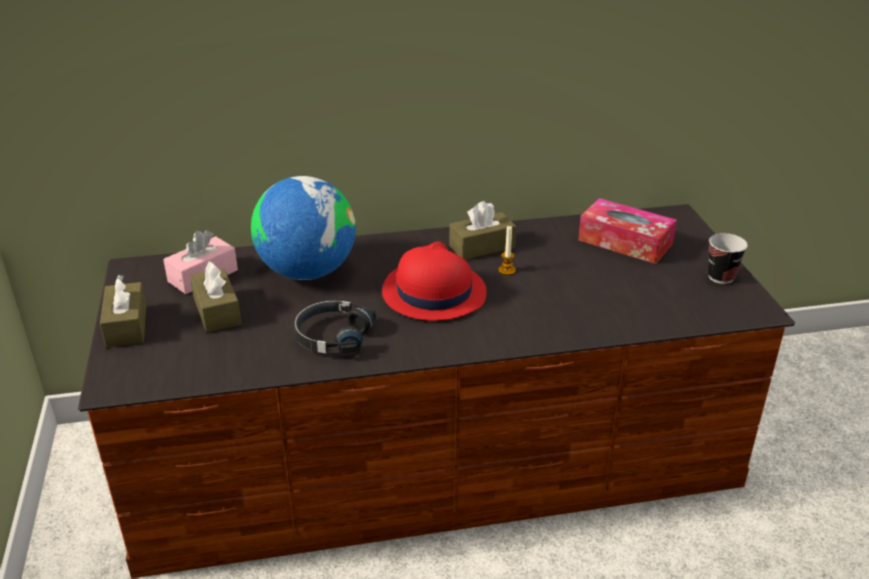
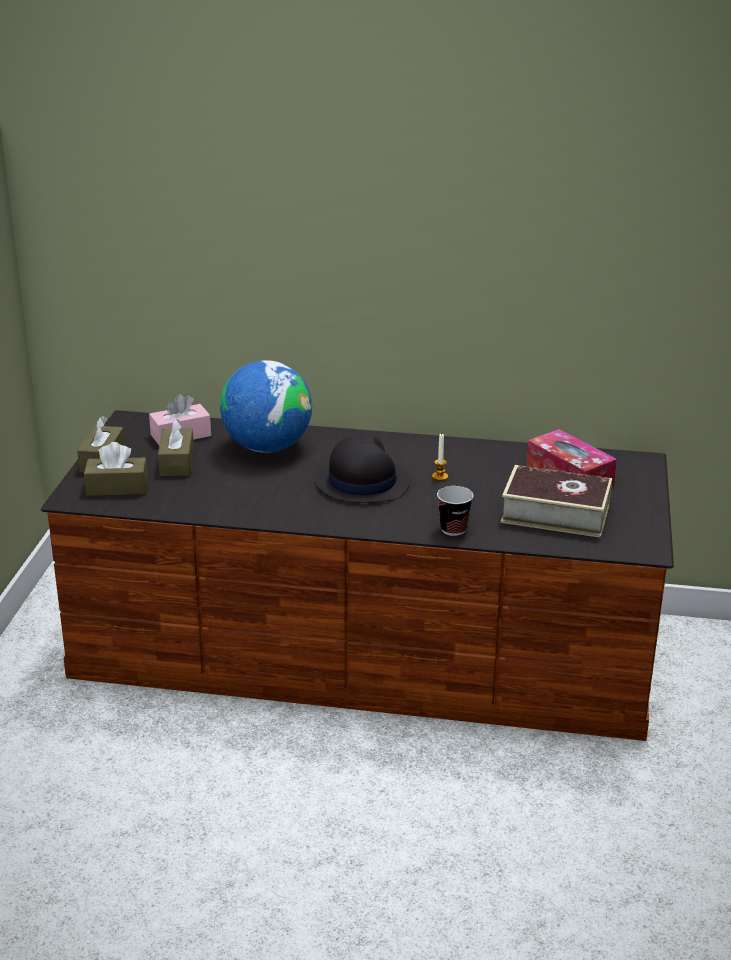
camera: 20 degrees right, 5 degrees down
black headphones [294,300,376,354] -> none
red hat [382,242,487,321] -> black hat [315,436,410,503]
brown tissue box [449,201,516,260] -> brown tissue box moved to [84,442,148,496]
cup [708,233,748,284] -> cup moved to [437,486,473,536]
none -> book [501,465,612,538]

